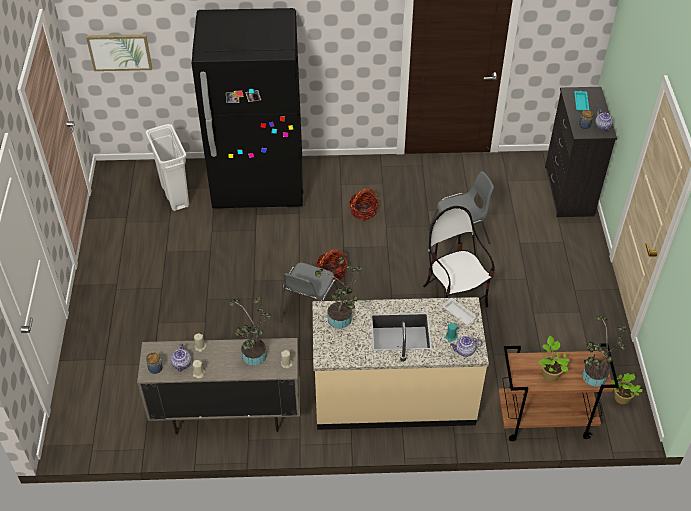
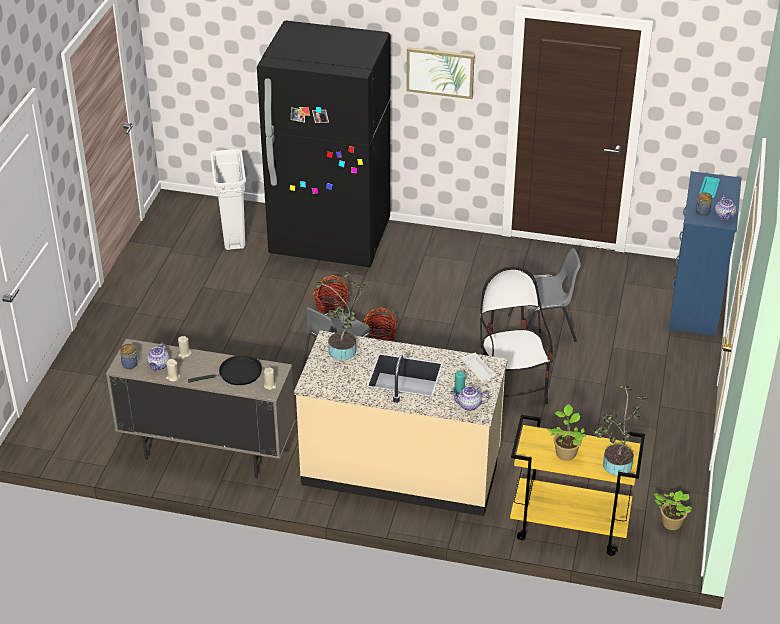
camera: 15 degrees right, 10 degrees down
picture [86,34,152,71] -> picture moved to [406,47,474,99]
potted plant [229,297,271,366] -> black frying pan [188,355,262,385]
basket [349,188,379,221] -> basket moved to [313,275,349,314]
brown cart [498,343,619,441] -> yellow cart [510,415,645,556]
black dresser [545,87,617,217] -> blue dresser [669,171,741,336]

